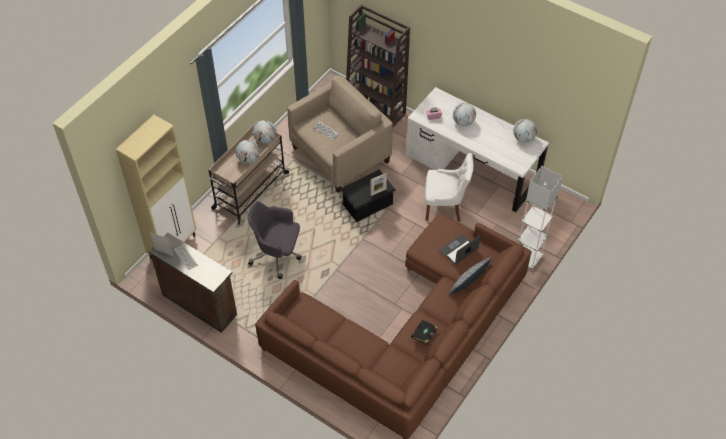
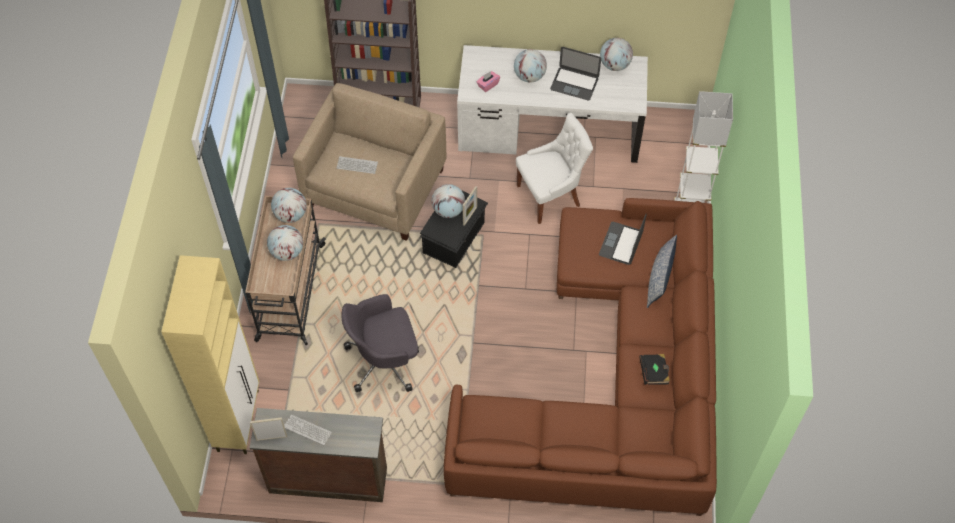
camera: 30 degrees left, 5 degrees up
none -> globe [432,184,465,218]
none -> laptop [550,47,601,100]

